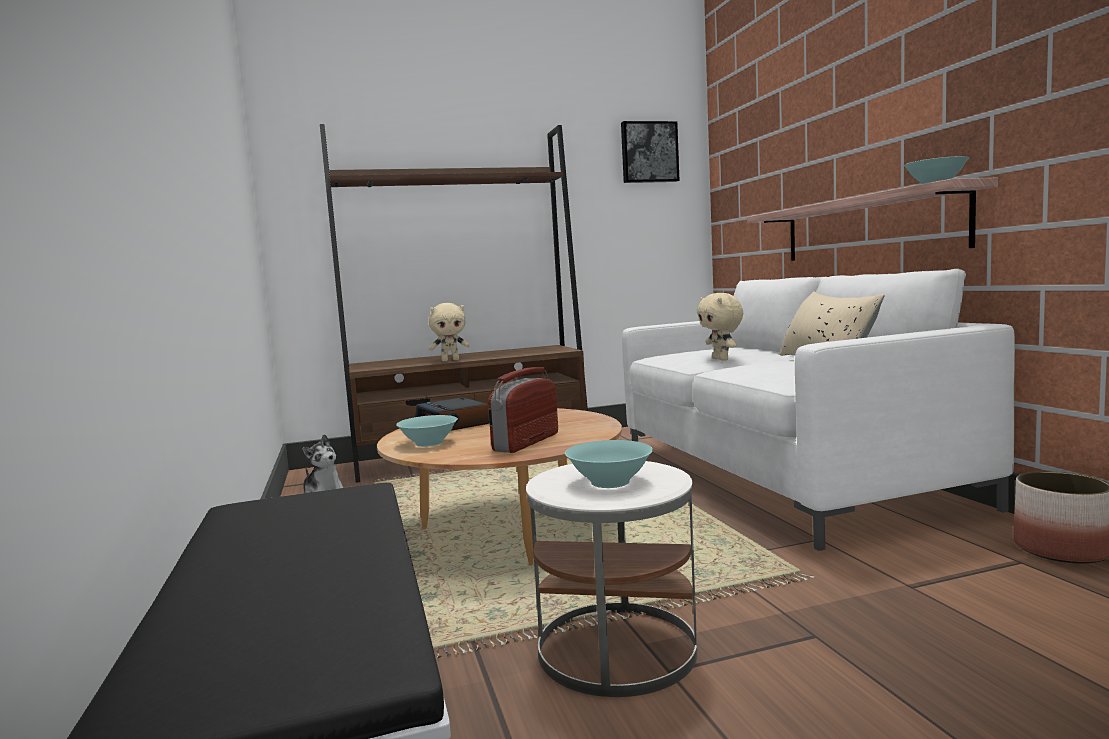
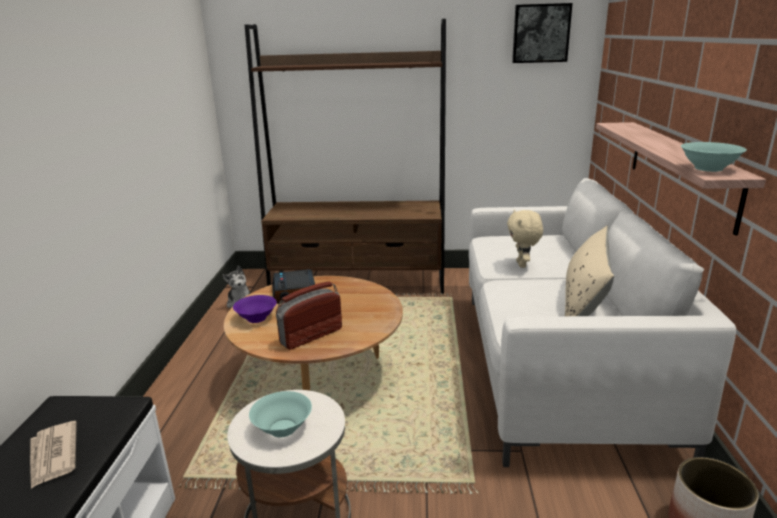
camera: 20 degrees right, 15 degrees up
turquoise bowl [396,415,458,447] -> purple bowl [233,295,277,323]
beige plush toy [429,303,470,361] -> none
none -> newspaper [30,421,77,489]

